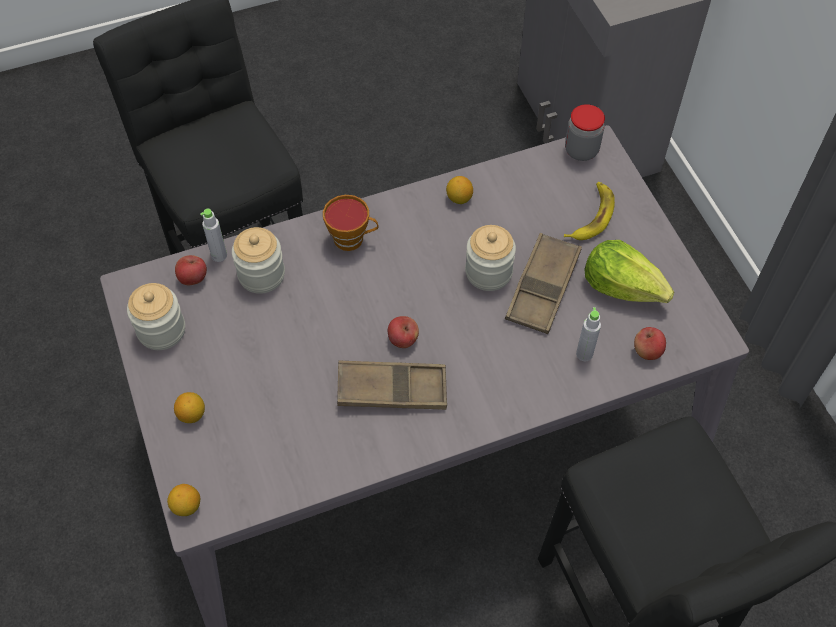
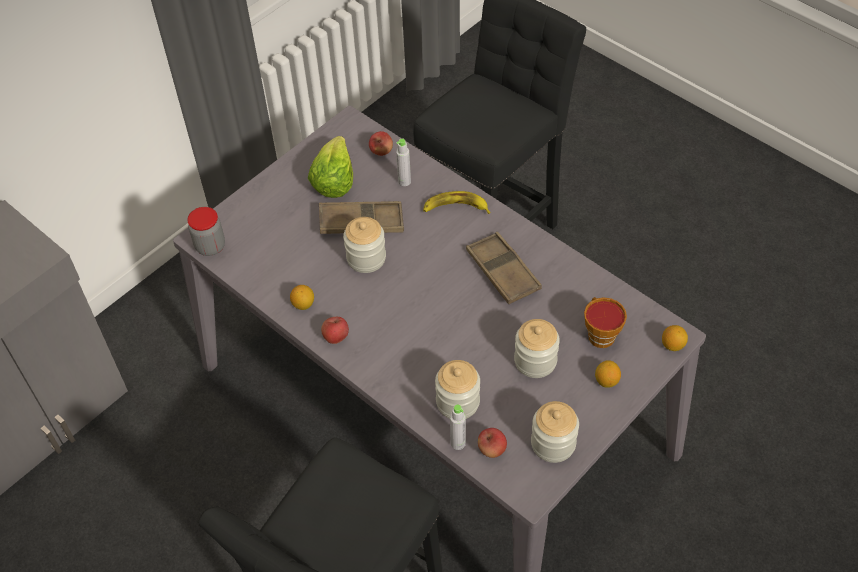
camera: 115 degrees left, 5 degrees down
cup [323,195,378,251] -> cup moved to [584,297,627,348]
apple [388,316,419,348] -> apple moved to [321,317,349,344]
banana [564,182,615,240] -> banana moved to [423,191,491,214]
none -> jar [514,319,560,378]

